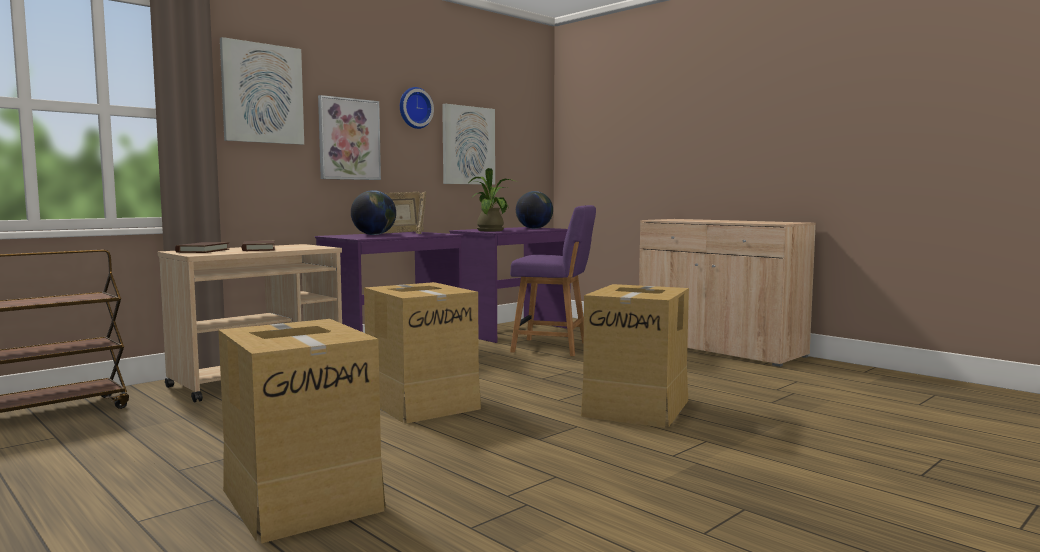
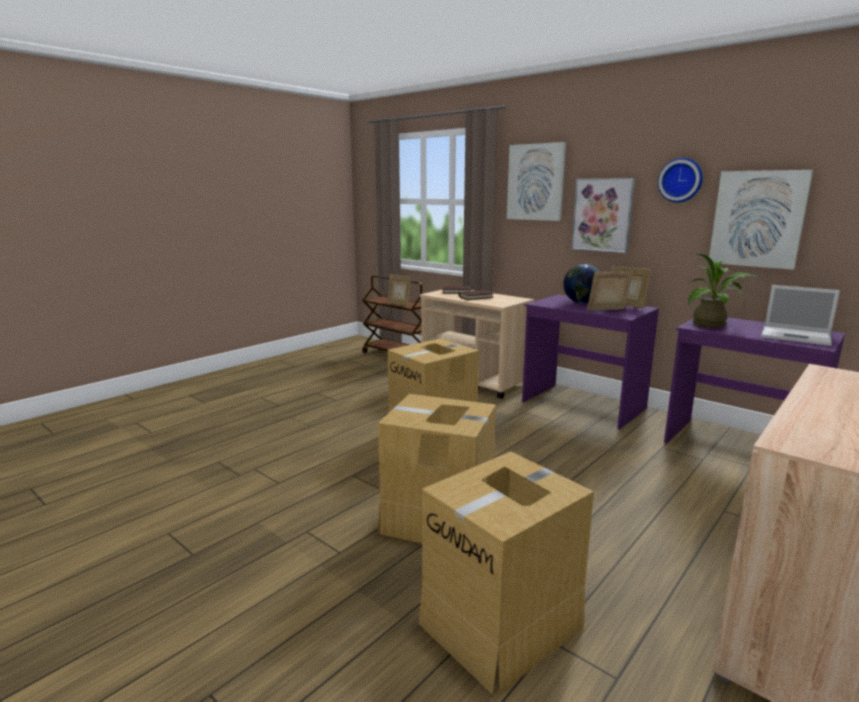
camera: 85 degrees right, 10 degrees up
cardboard box [218,319,386,543] -> cardboard box moved to [419,452,594,695]
purple chair [510,205,596,356] -> none
globe [516,191,553,229] -> laptop [761,285,840,346]
none -> picture frame [388,274,410,306]

